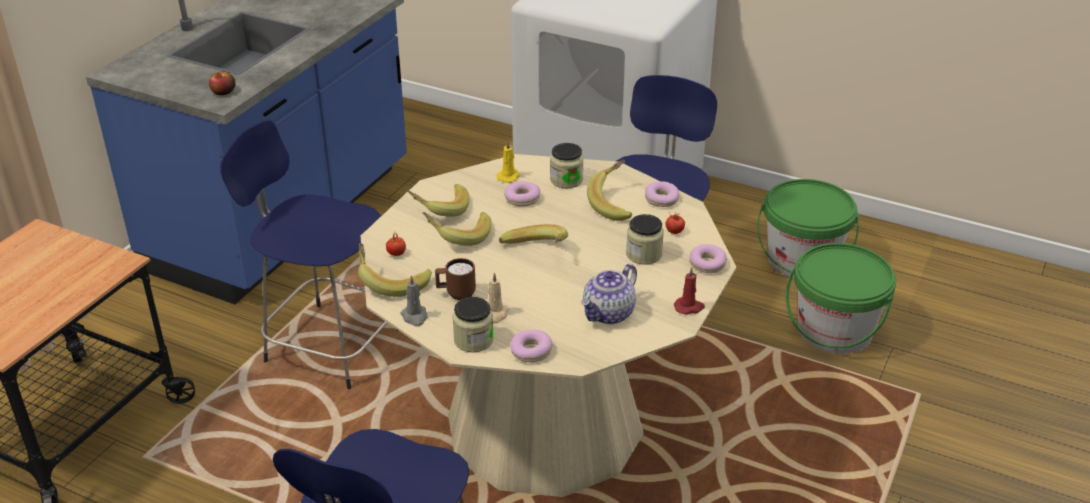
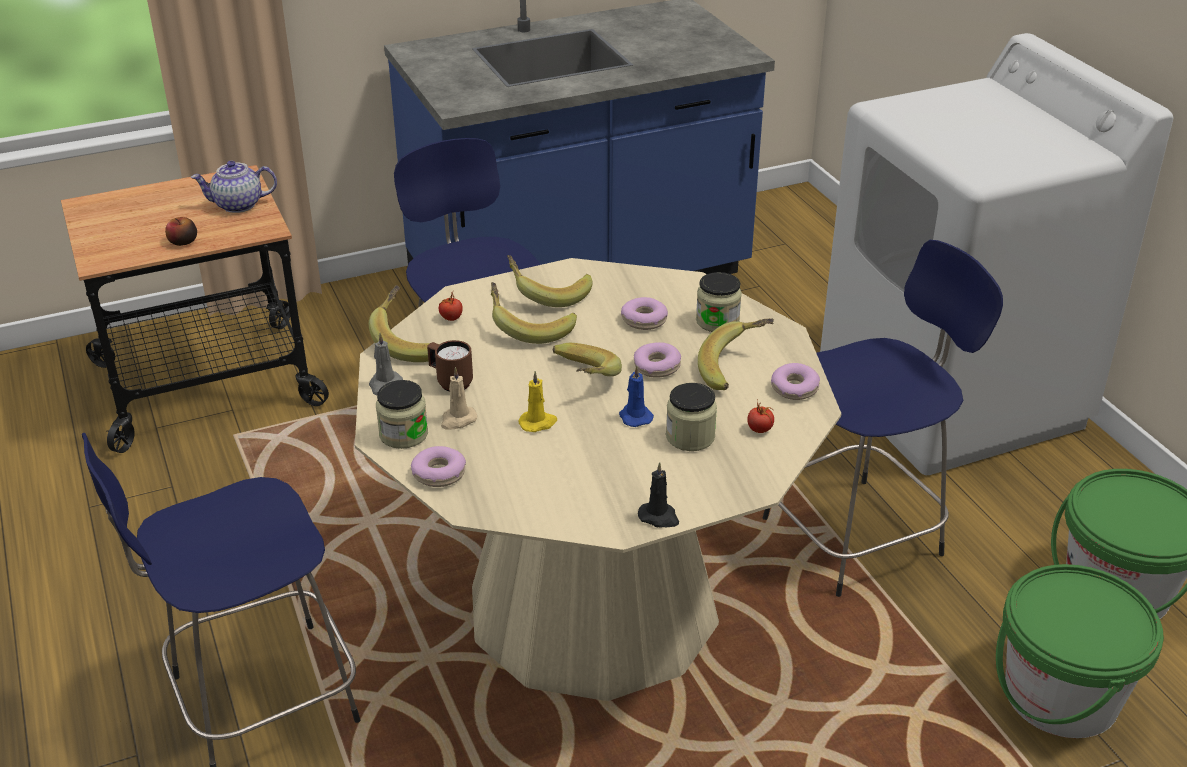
camera: 40 degrees right, 0 degrees up
apple [209,72,235,95] -> apple moved to [165,217,197,246]
yellow candle [496,140,520,183] -> yellow candle moved to [518,371,557,432]
teapot [581,264,637,324] -> teapot moved to [191,161,277,213]
red candle [674,267,705,315] -> black candle [638,462,679,528]
donut [689,244,727,273] -> donut moved to [634,342,681,378]
none -> blue candle [619,365,654,427]

